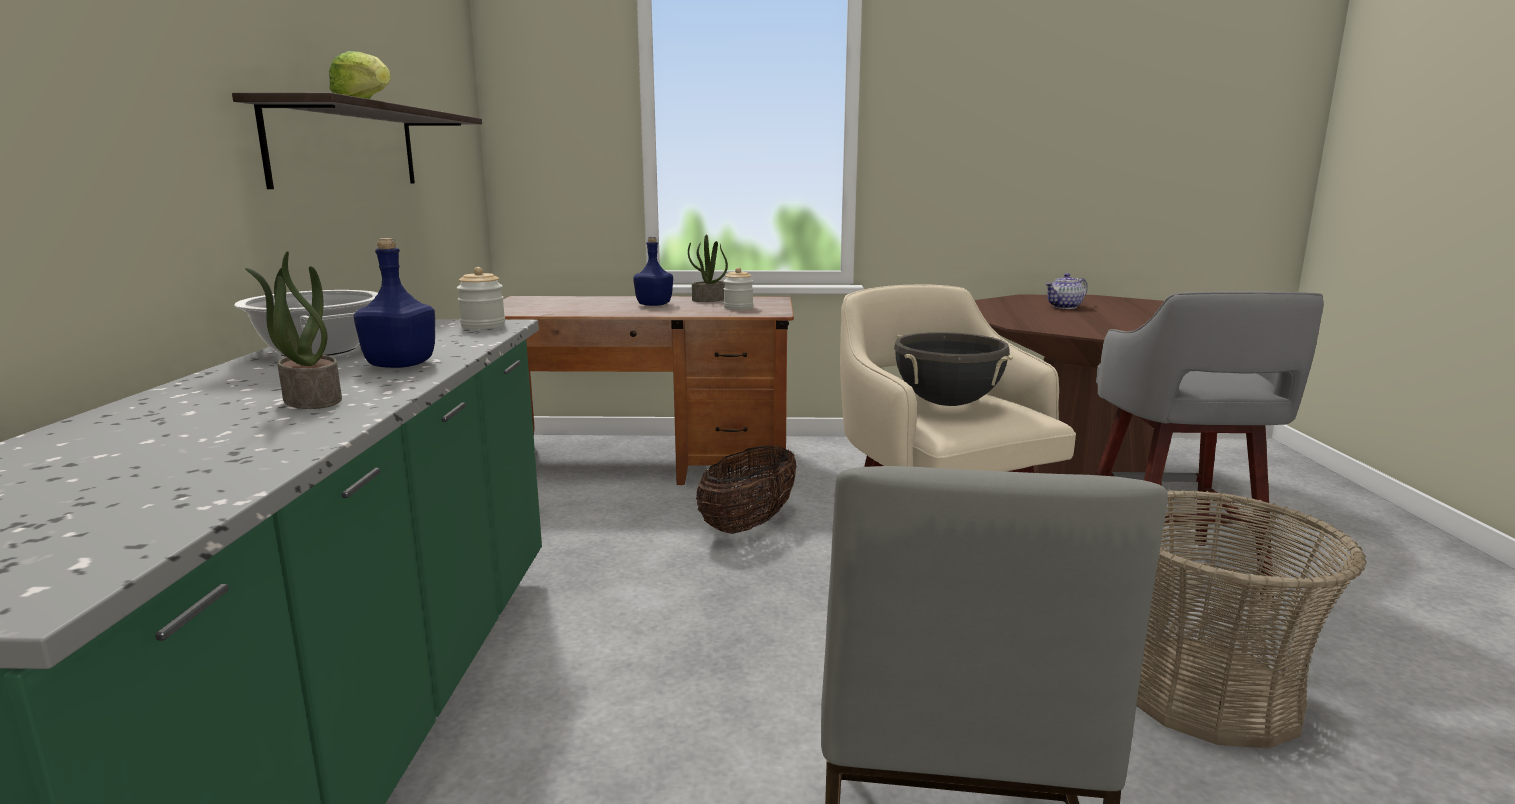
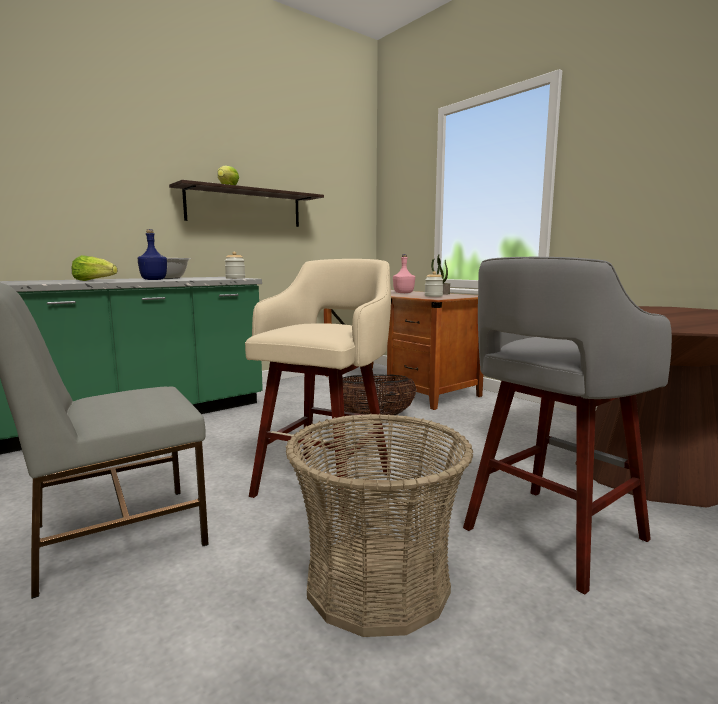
camera: 50 degrees right, 5 degrees down
potted plant [245,251,342,409] -> lettuce [72,255,117,281]
blue bottle [633,237,673,306] -> pink bottle [393,254,415,293]
black cooking pot [894,332,1013,406] -> none
teapot [1045,273,1088,309] -> none

